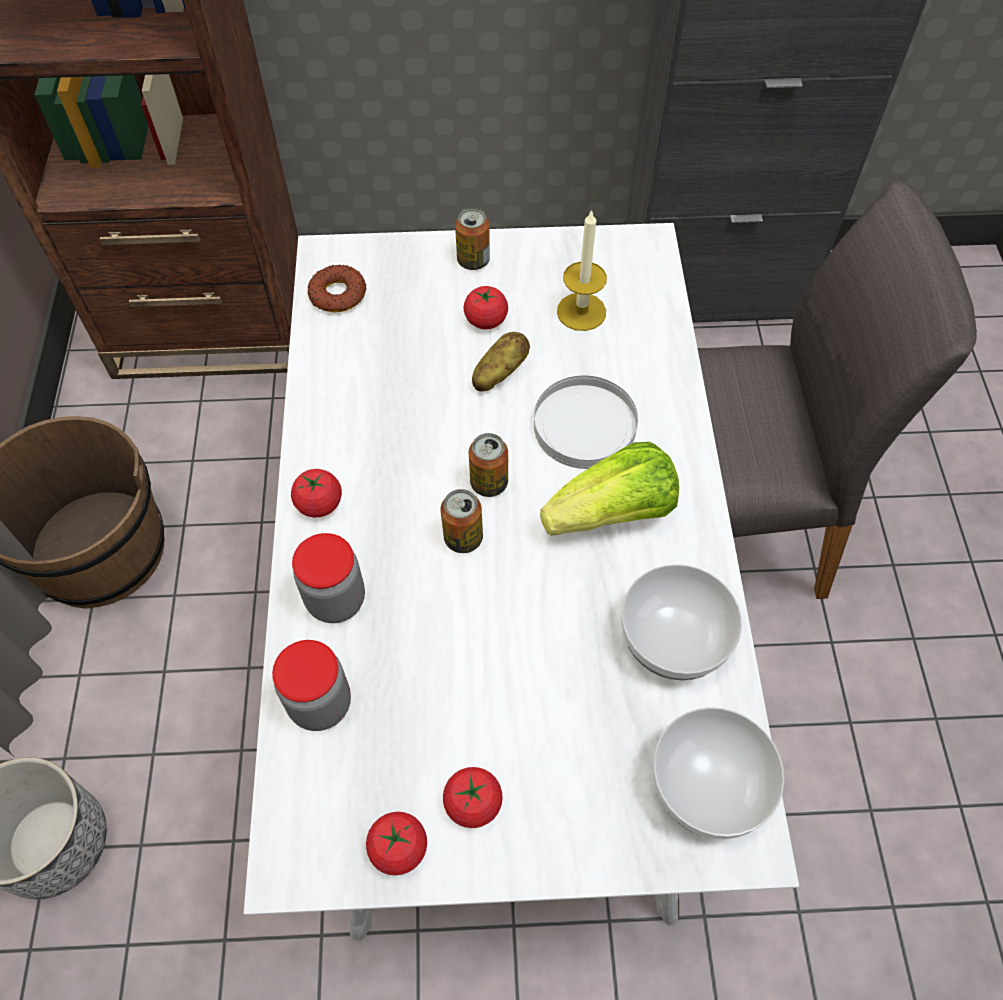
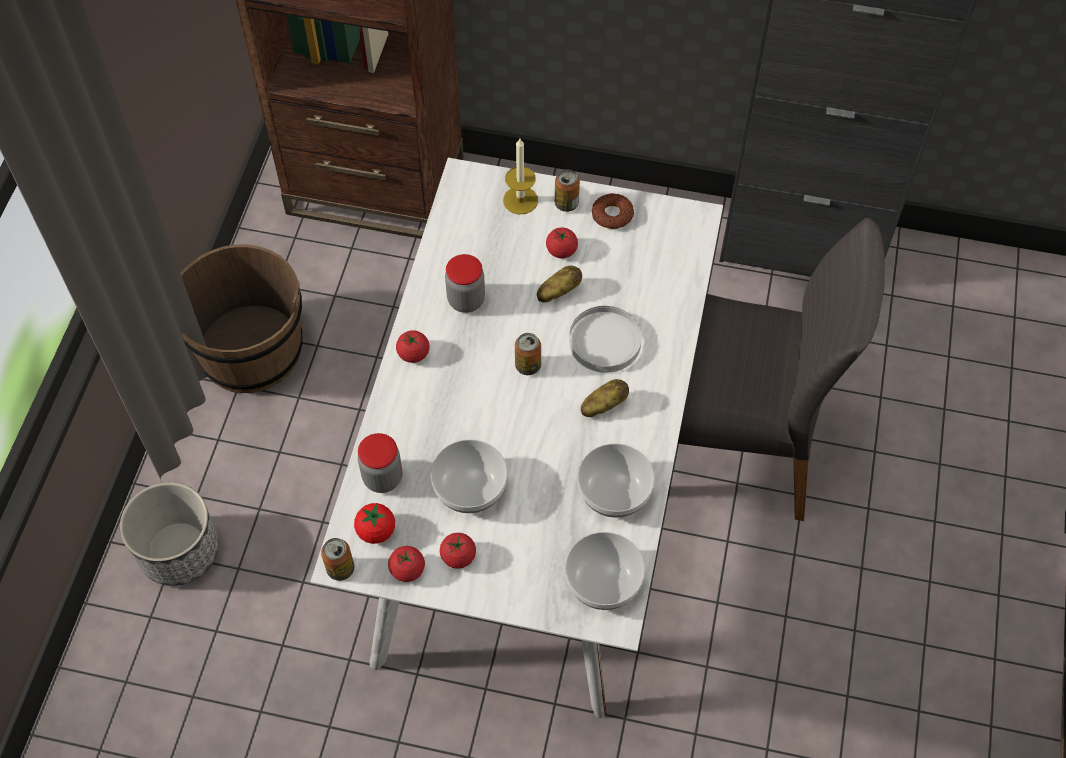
camera: 15 degrees right, 0 degrees up
jar [292,533,365,623] -> jar moved to [445,254,485,313]
donut [308,265,366,313] -> donut moved to [592,193,634,229]
can [440,489,483,553] -> can moved to [321,538,354,581]
lettuce [540,442,679,536] -> potato [581,379,629,417]
candle [557,209,607,331] -> candle moved to [503,138,538,214]
none -> tomato [354,503,395,544]
none -> bowl [430,439,508,513]

